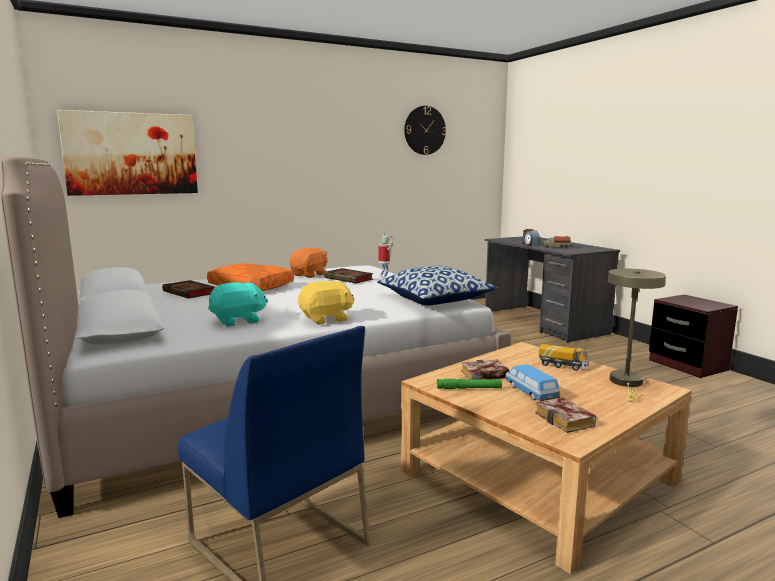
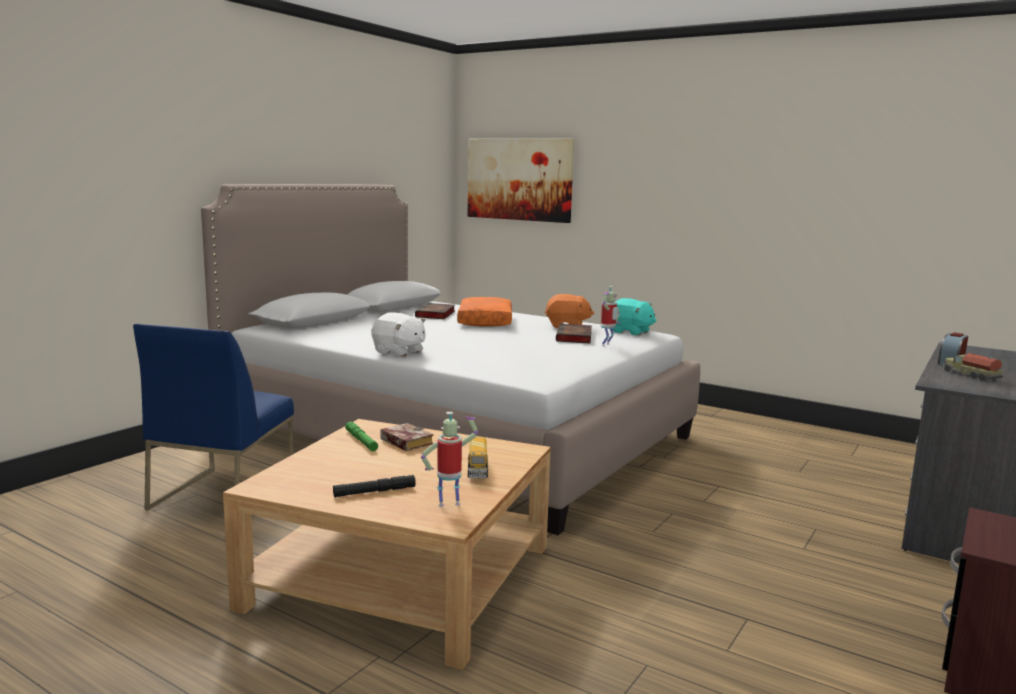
camera: 60 degrees right, 0 degrees up
turquoise plush toy [208,283,268,326] -> turquoise plush toy moved to [613,298,657,336]
yellow plush toy [298,281,354,325] -> white plush toy [371,312,426,357]
pillow [377,266,497,305] -> none
wall clock [404,106,446,155] -> none
toy car [505,364,560,401] -> none
book [535,397,596,433] -> none
beige table lamp [608,269,666,402] -> toy robot [421,412,478,507]
none -> black flashlight [333,475,416,497]

